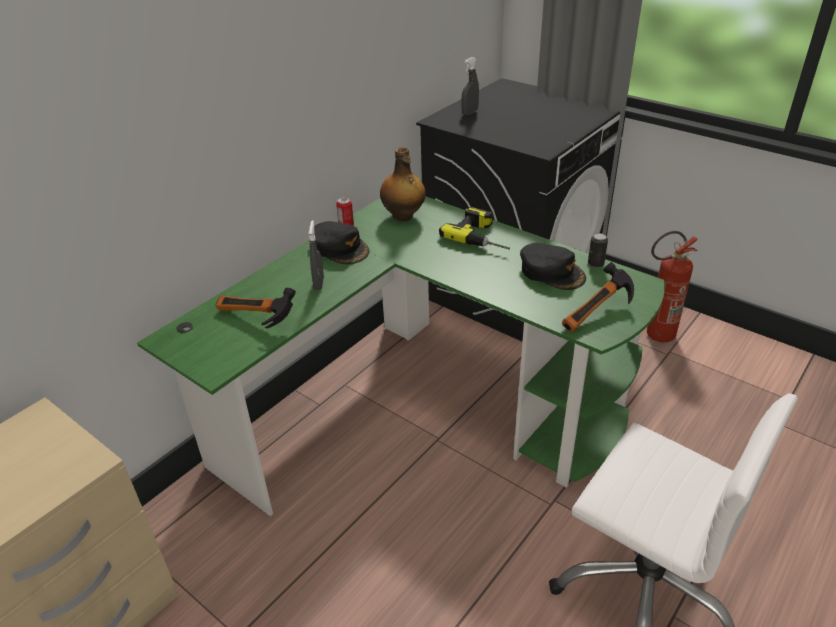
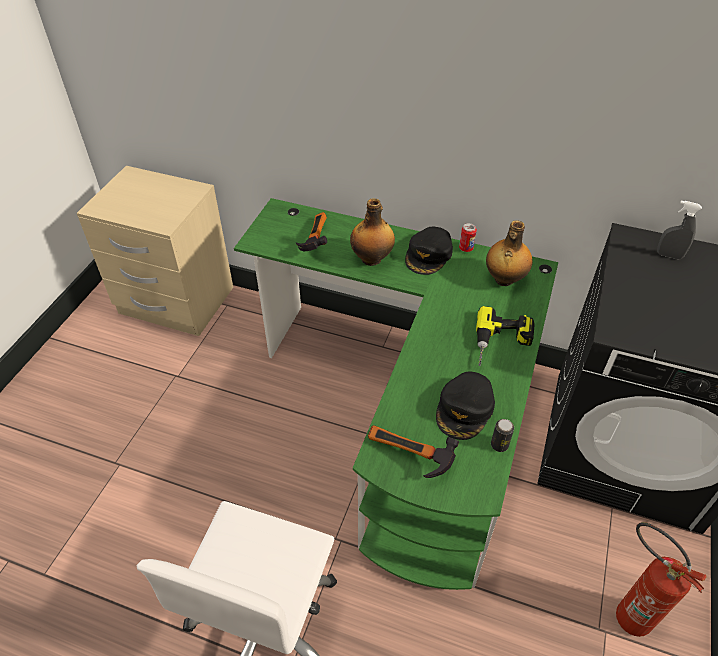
camera: 70 degrees right, 10 degrees up
grey spray bottle [309,220,324,290] -> bottle [350,198,395,266]

